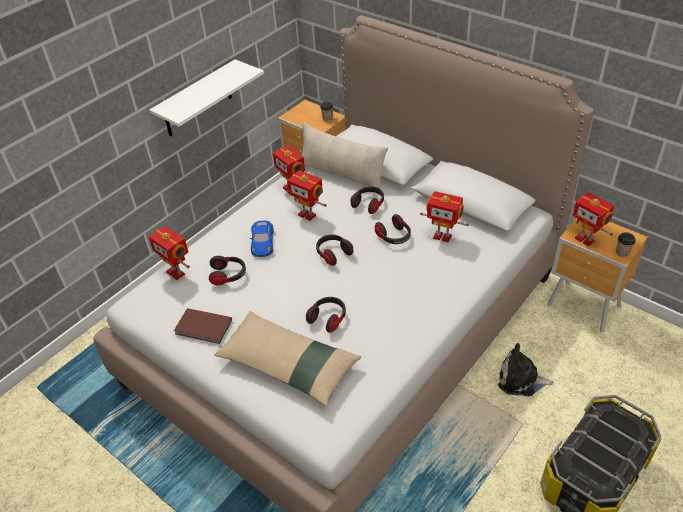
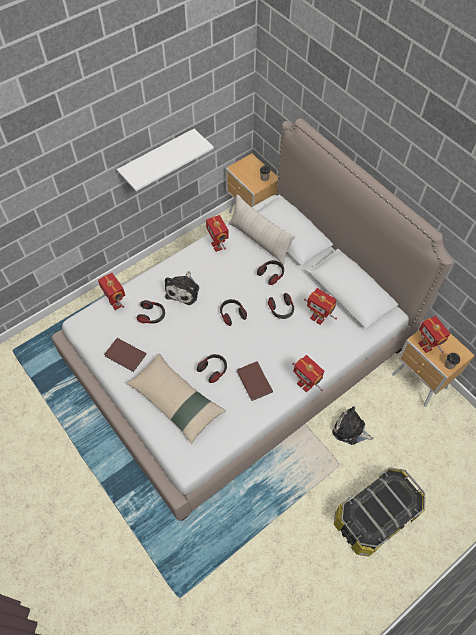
camera: 10 degrees right, 15 degrees up
blue toy car [250,220,274,257] -> plush toy [165,271,199,305]
toy robot [287,170,327,221] -> toy robot moved to [292,355,324,393]
none -> brown book [237,361,273,401]

